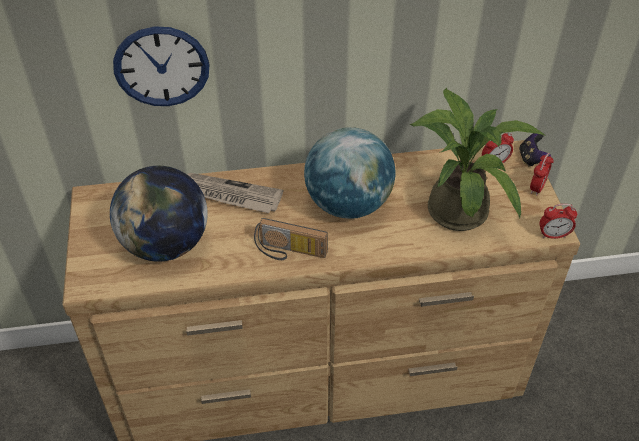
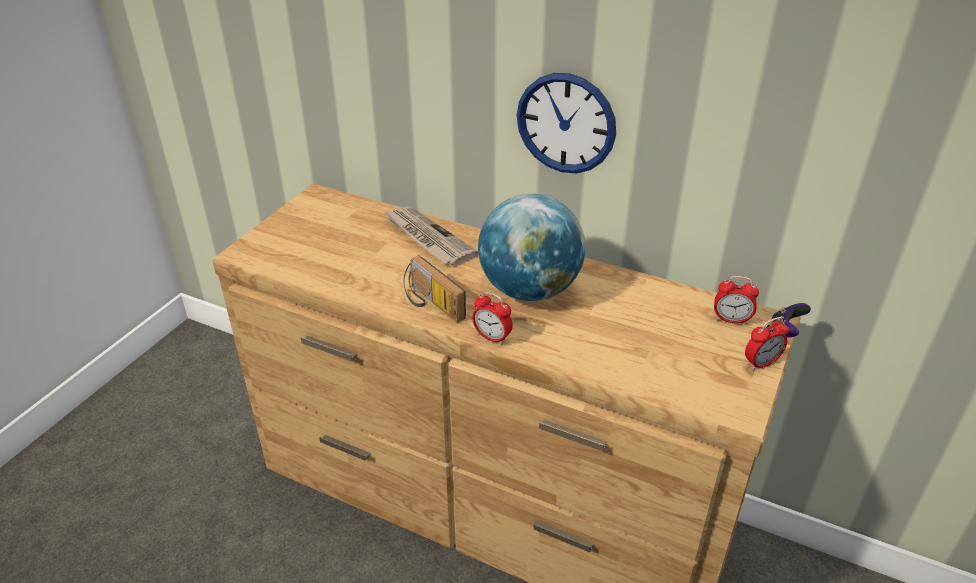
camera: 35 degrees right, 10 degrees down
globe [110,166,208,262] -> none
wall clock [113,26,209,106] -> wall clock moved to [517,73,616,174]
potted plant [409,88,544,231] -> none
alarm clock [540,204,577,239] -> alarm clock moved to [472,292,513,345]

